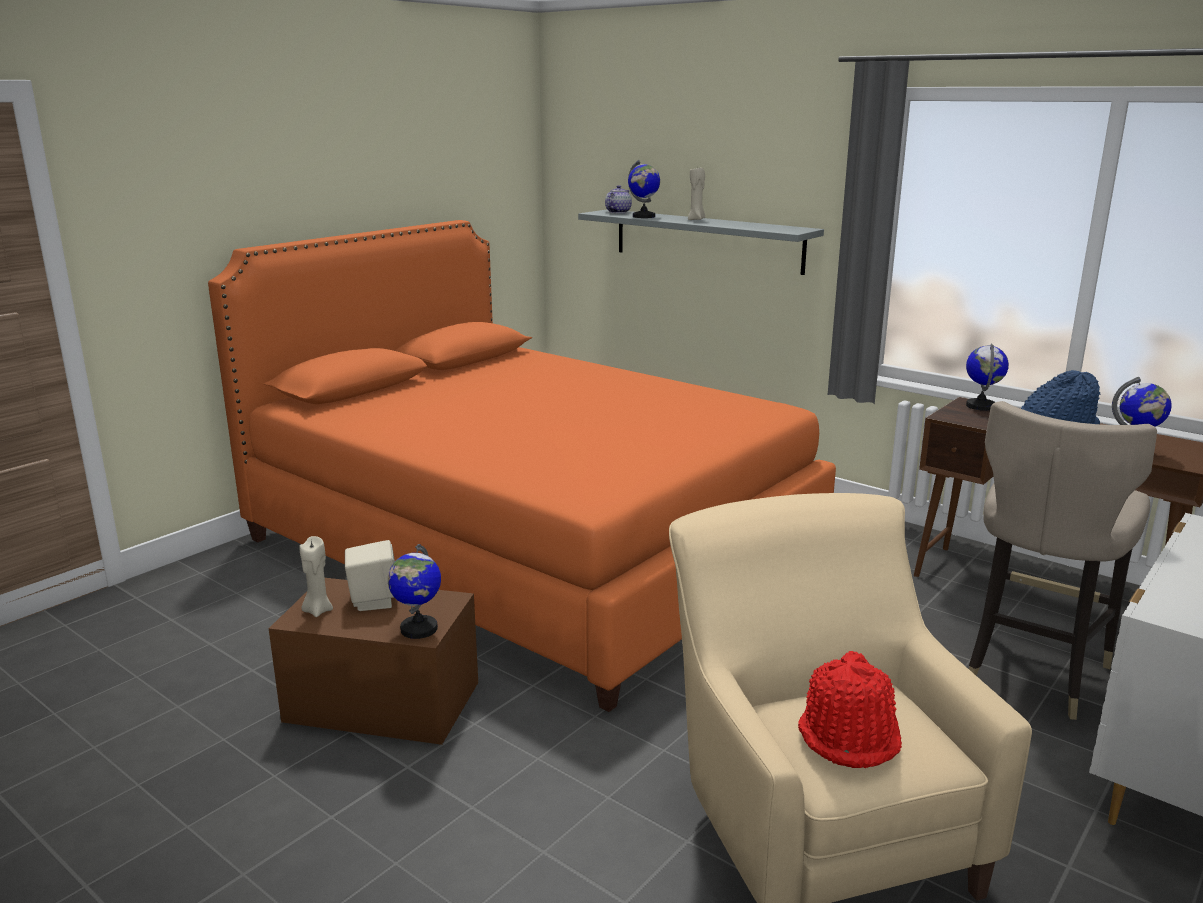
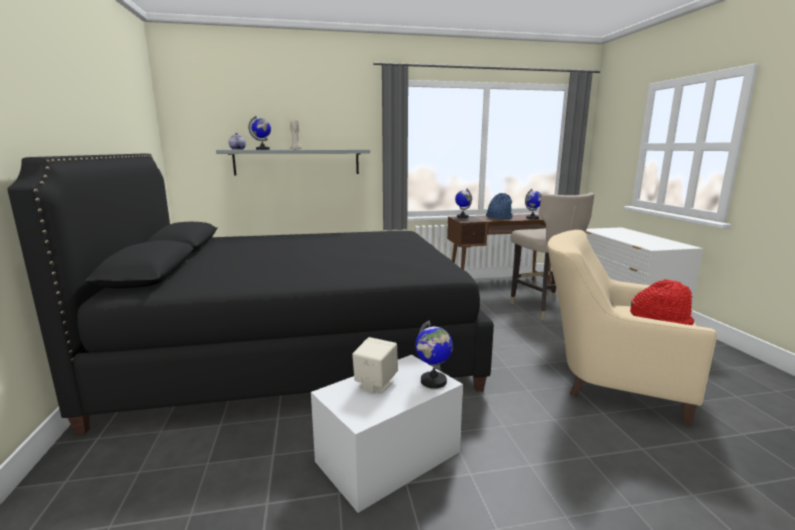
camera: 50 degrees left, 5 degrees down
orange bed [208,220,836,712] -> black bed [7,154,494,435]
brown storage box [269,578,478,745] -> white storage box [311,355,463,513]
beige candle [299,536,333,617] -> none

